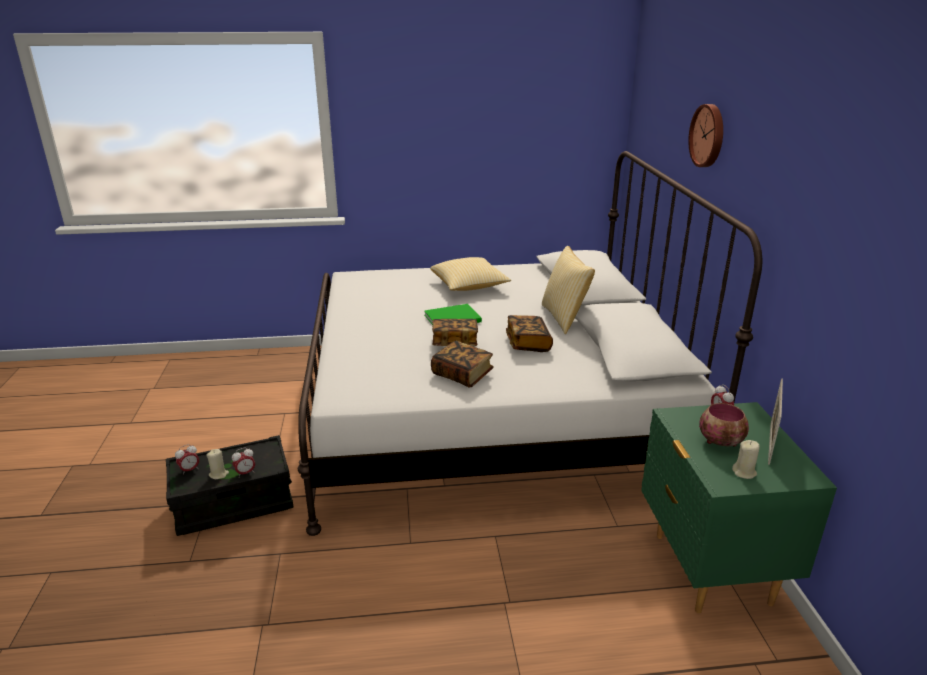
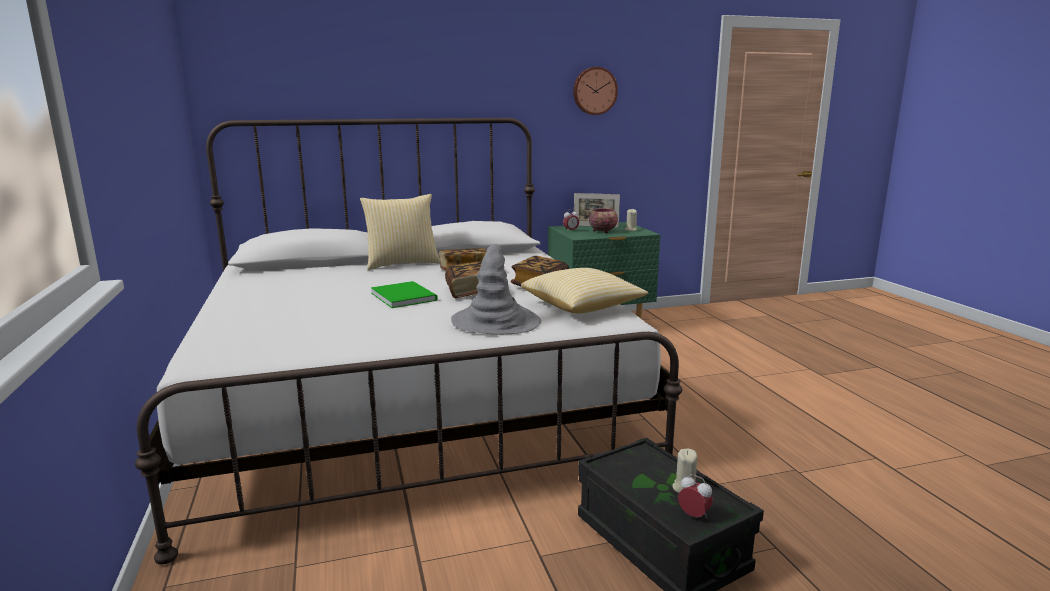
camera: 100 degrees left, 10 degrees down
alarm clock [232,448,255,478] -> none
pillow [430,257,511,291] -> pillow moved to [521,268,648,313]
wall clock [688,104,723,167] -> wall clock moved to [573,67,618,115]
none -> grey hat [451,244,541,334]

